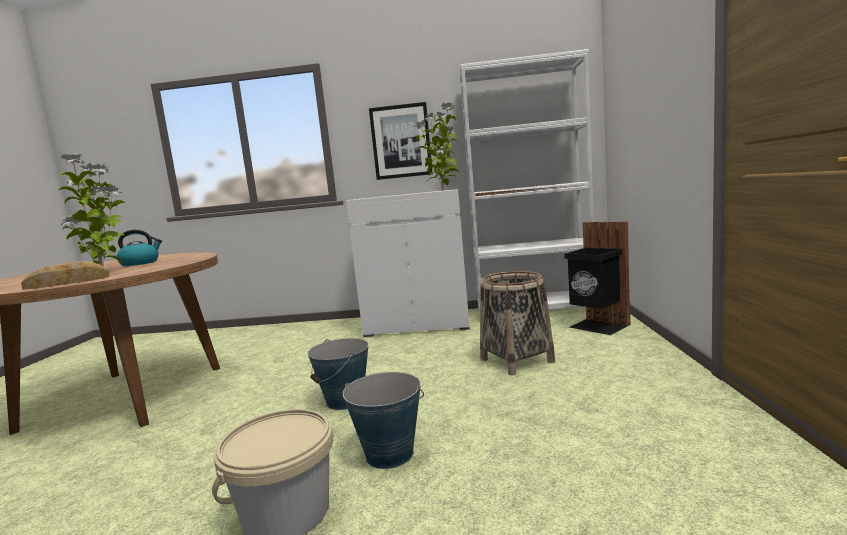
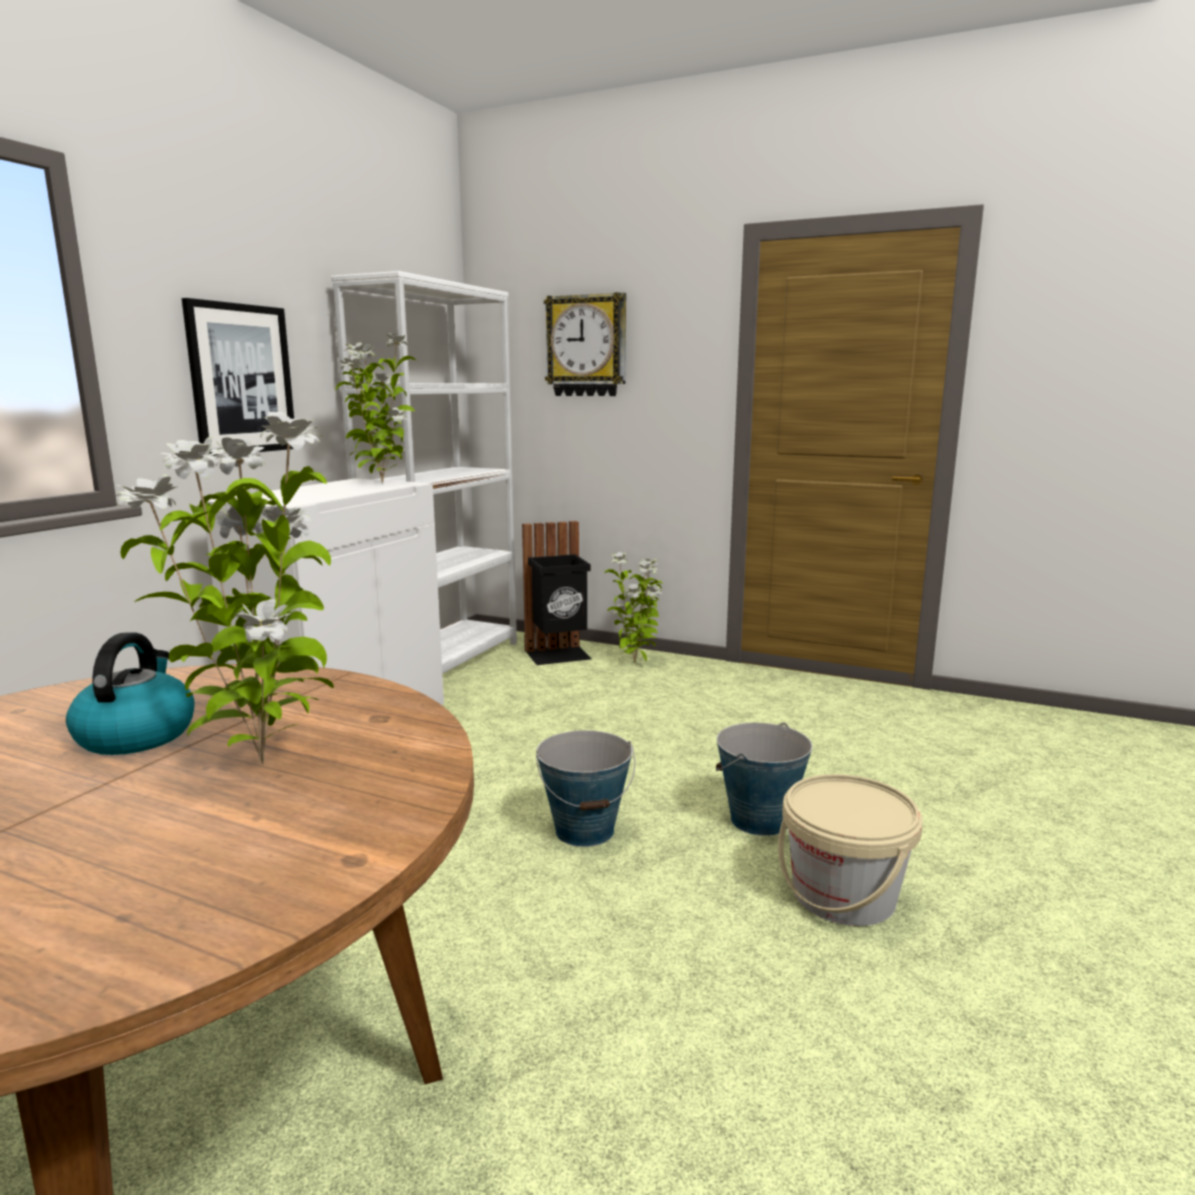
camera: 70 degrees left, 5 degrees up
bread [21,261,110,290] -> none
basket [480,271,556,375] -> none
none -> wall clock [544,292,626,396]
none -> potted plant [604,552,663,663]

